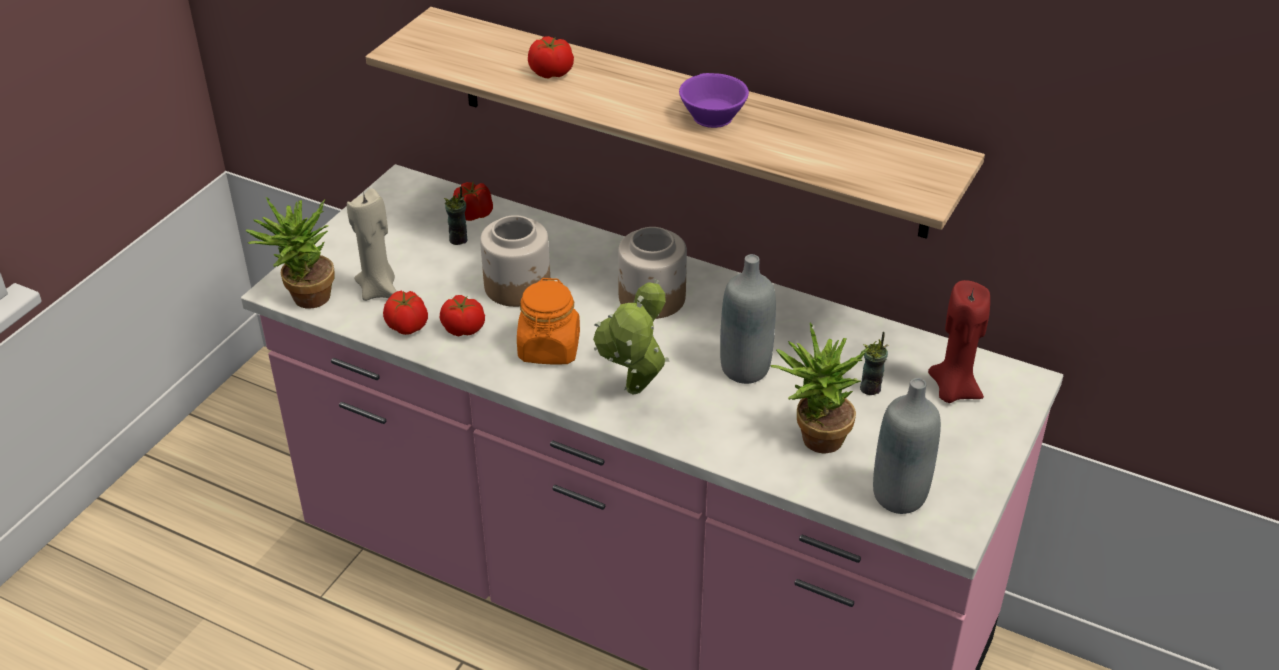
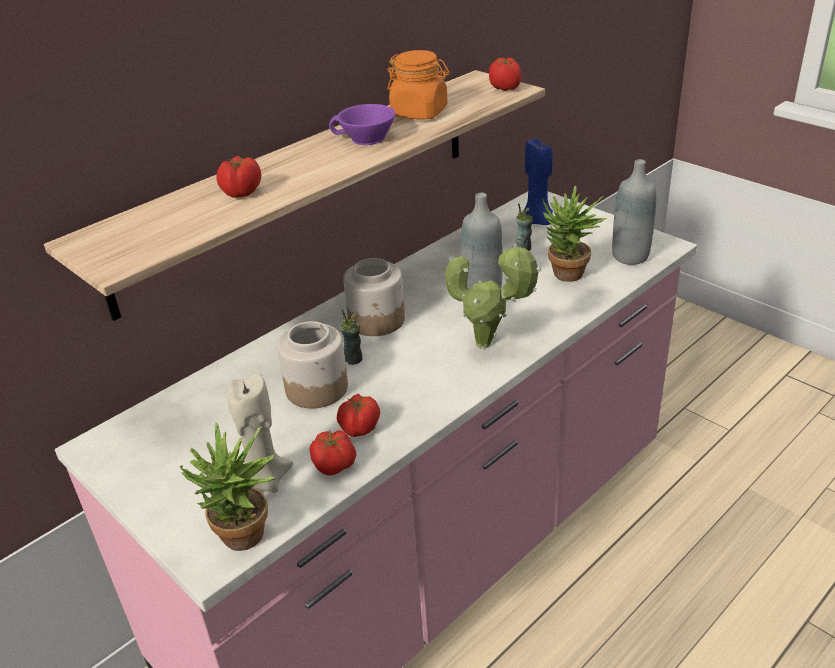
camera: 70 degrees left, 5 degrees down
cup [444,186,468,245] -> cup moved to [340,309,362,365]
tomato [453,181,493,221] -> tomato moved to [489,58,521,91]
orange jar [517,278,580,365] -> orange jar moved to [387,50,450,119]
red candle [928,280,990,403] -> blue candle [522,139,553,225]

